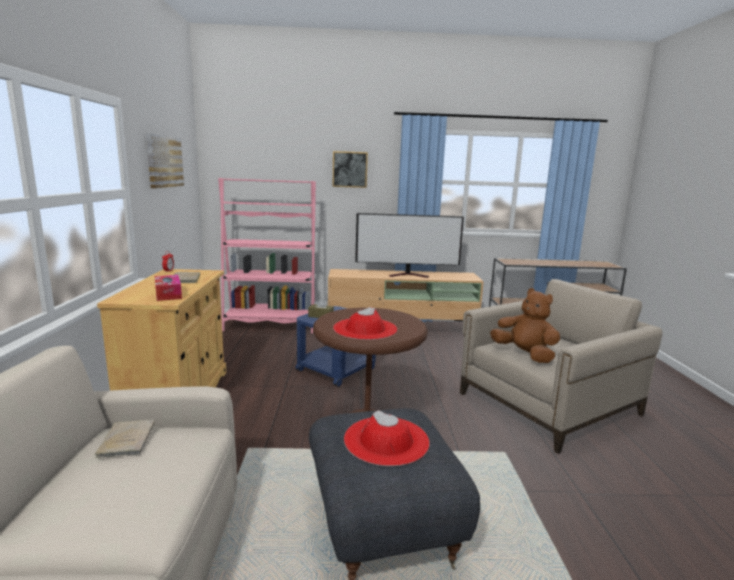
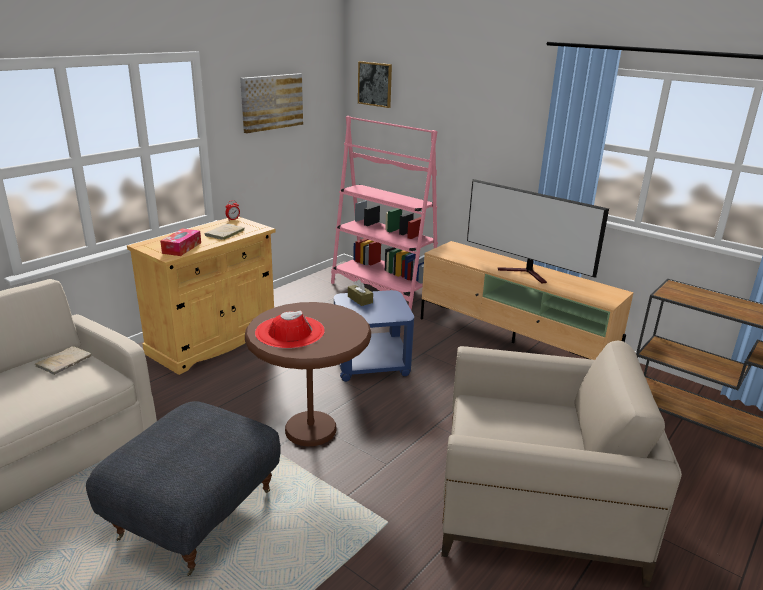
camera: 40 degrees right, 10 degrees up
picture [333,151,368,188] -> picture moved to [358,61,392,108]
red hat [344,410,430,466] -> none
brown plush toy [490,288,560,363] -> none

